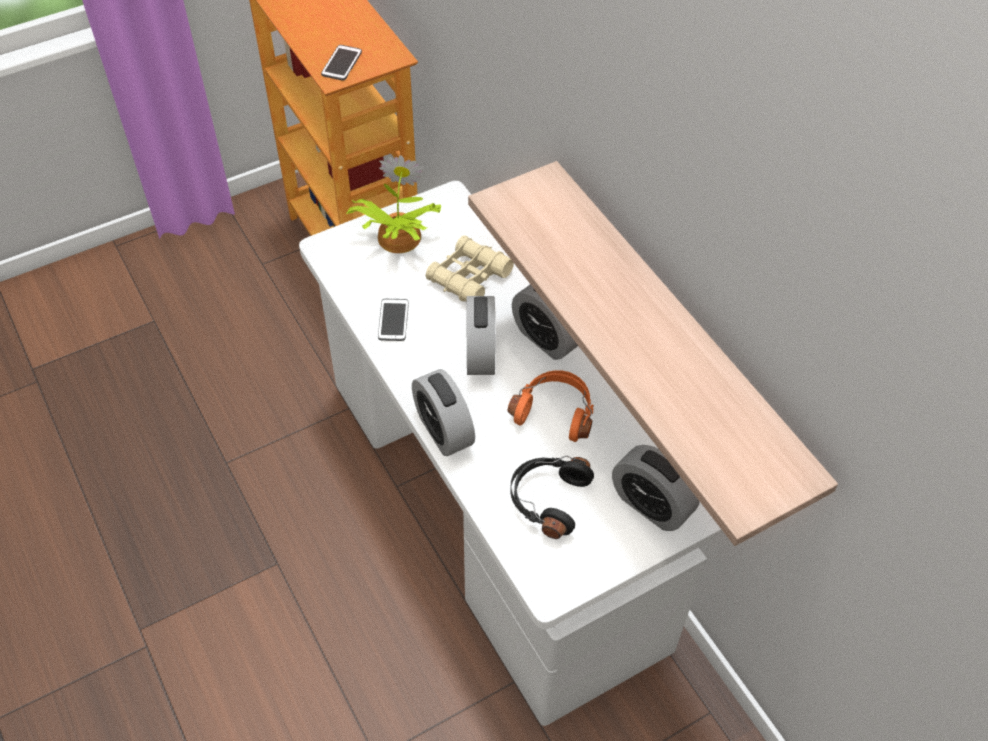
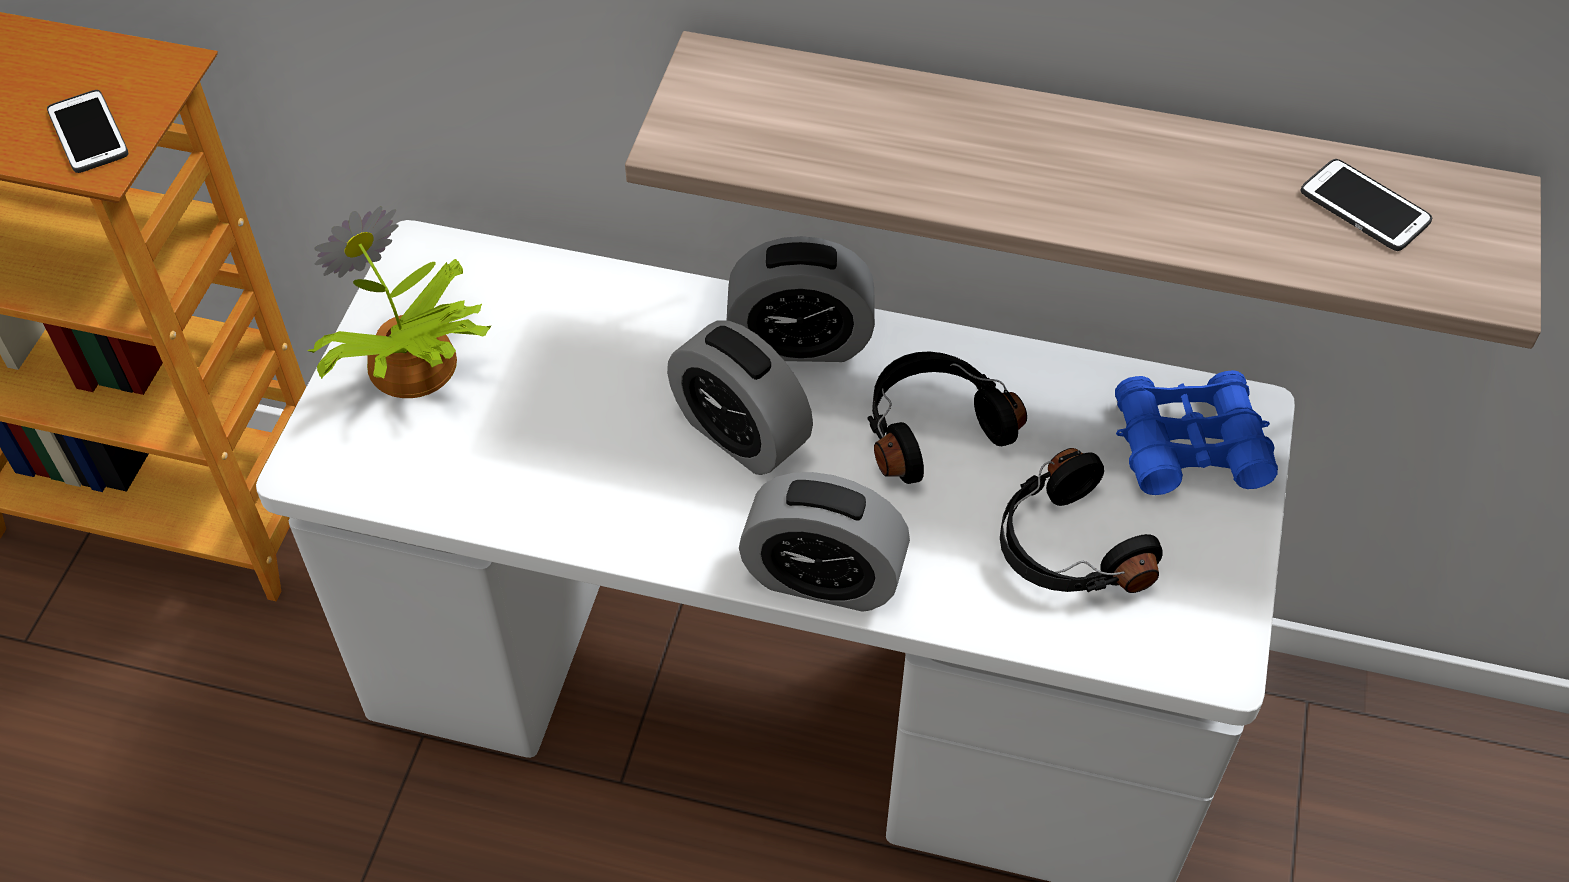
camera: 45 degrees left, 0 degrees up
phone [378,299,409,341] -> phone moved to [1300,159,1432,251]
beige binoculars [426,235,514,302] -> none
orange headphones [508,370,594,442] -> black headphones [867,351,1027,484]
alarm clock [612,445,700,531] -> blue binoculars [1115,370,1278,495]

